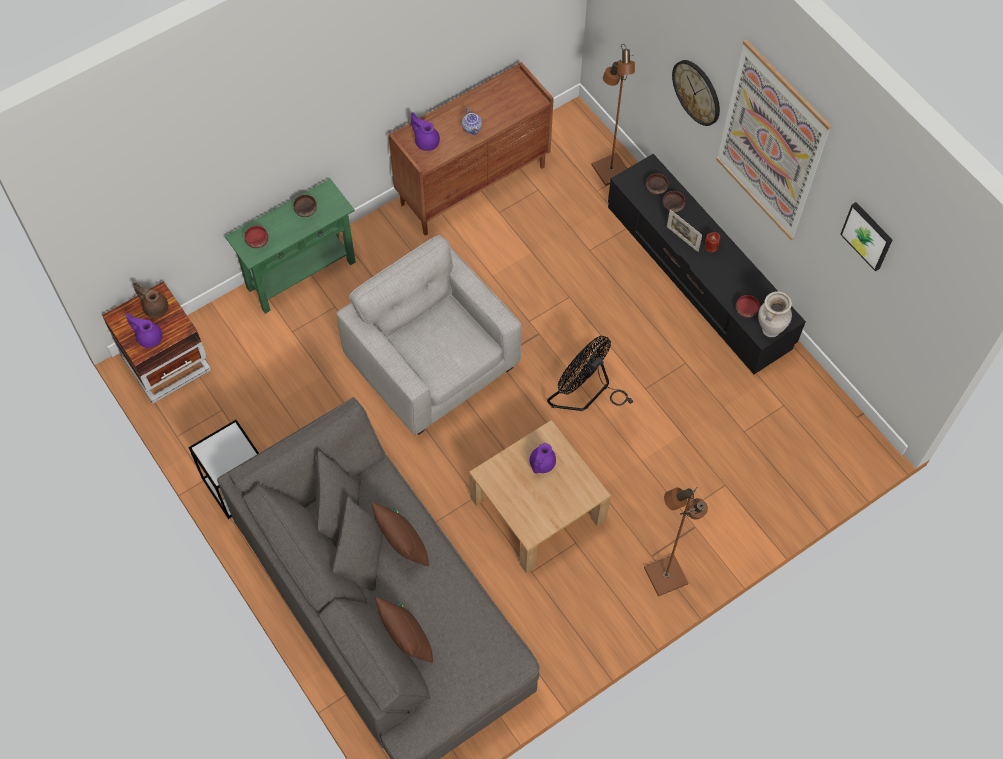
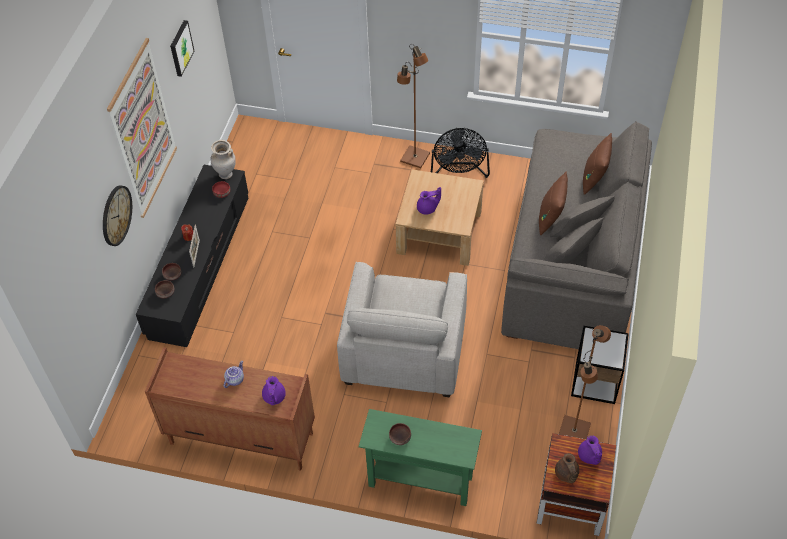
camera: 130 degrees left, 10 degrees down
red bowl [244,226,268,248] -> none
black fan [547,336,633,411] -> black fan moved to [431,127,490,178]
brown floor lamp [592,44,635,186] -> brown floor lamp moved to [559,325,611,439]

